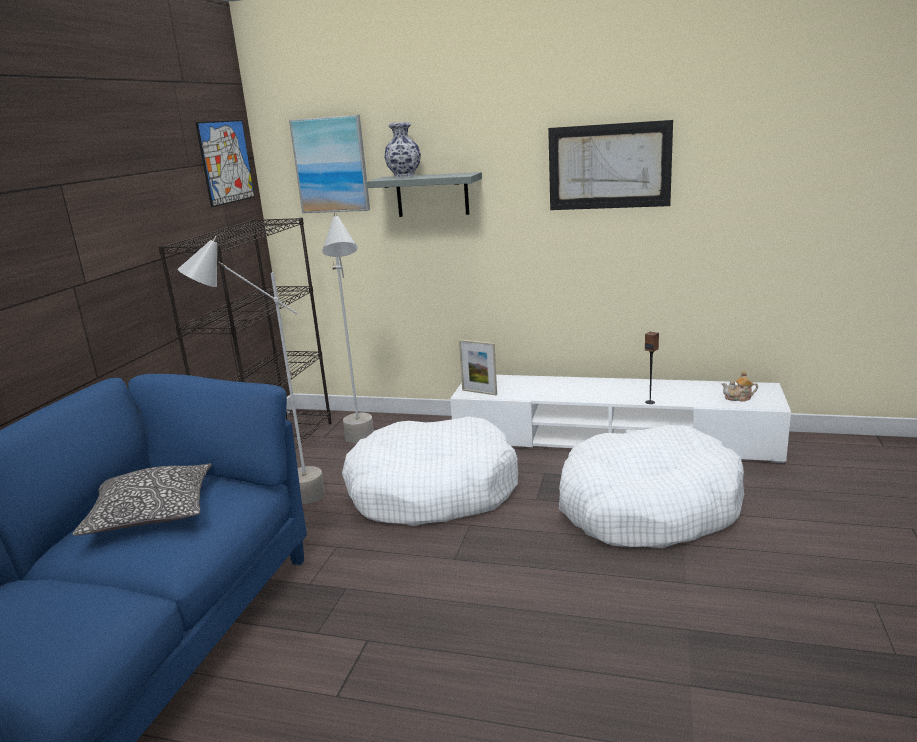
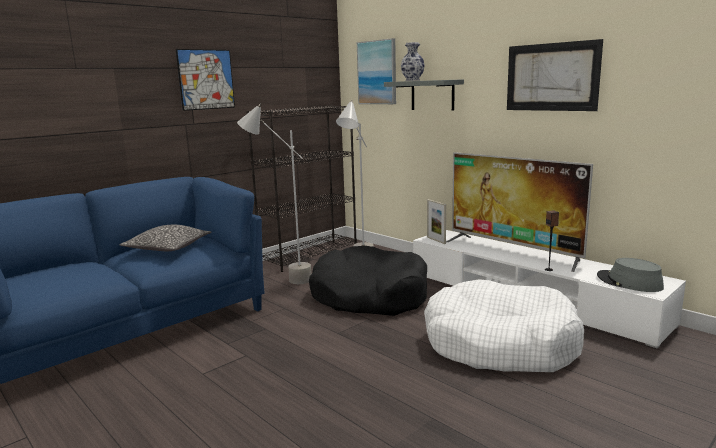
camera: 30 degrees right, 5 degrees down
picture [195,120,255,207] -> picture moved to [176,49,235,111]
white dog bed [342,417,518,526] -> black dog bed [309,246,427,316]
teapot [722,372,758,402] -> grey hat [597,258,664,292]
none -> television [446,152,593,272]

